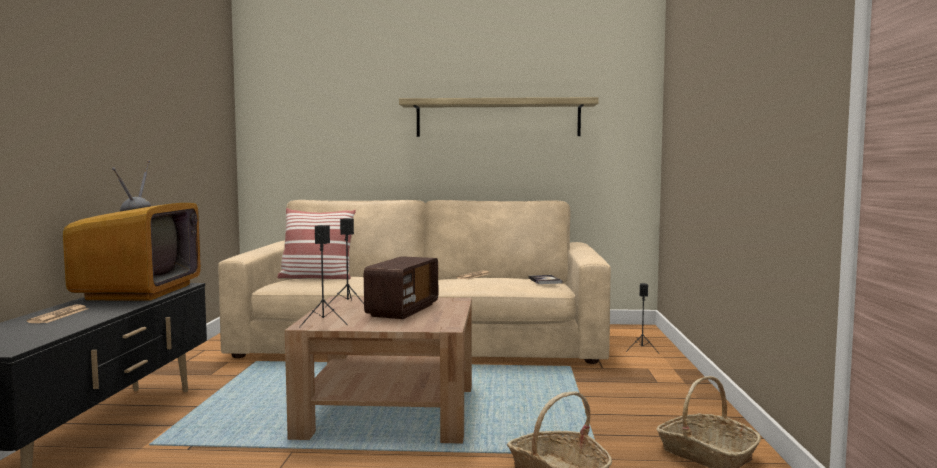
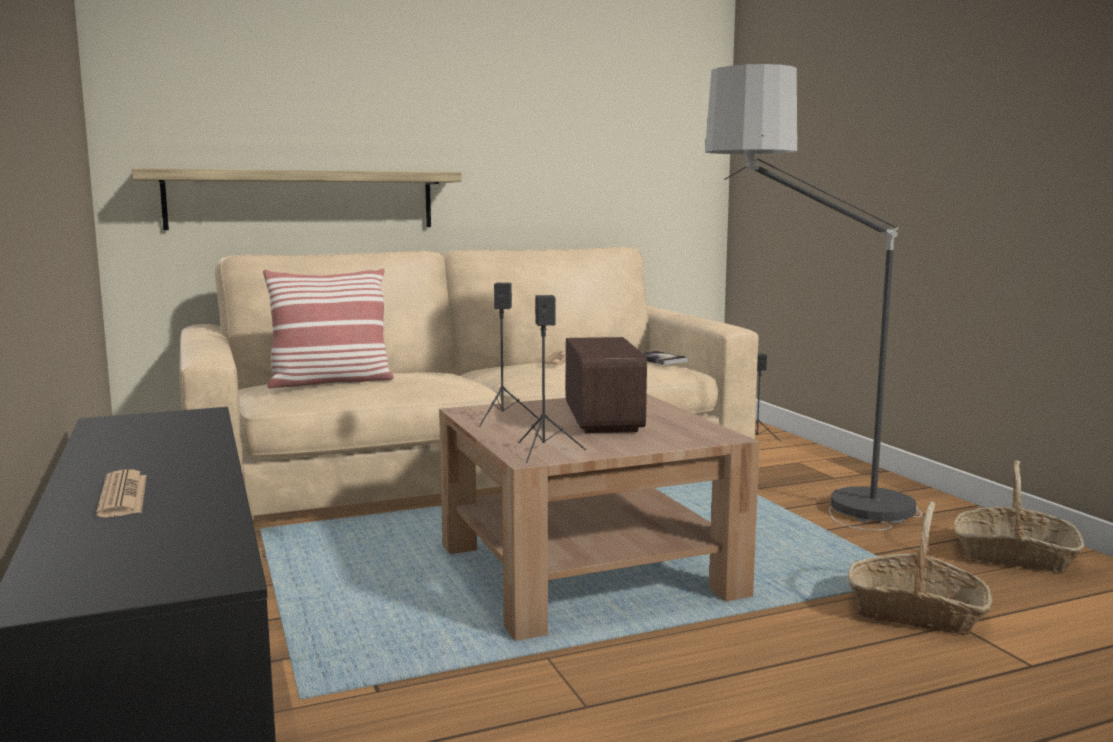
camera: 25 degrees left, 5 degrees up
television [63,160,201,301] -> none
shelf [399,97,599,137] -> shelf moved to [132,168,462,230]
none -> floor lamp [705,64,922,530]

